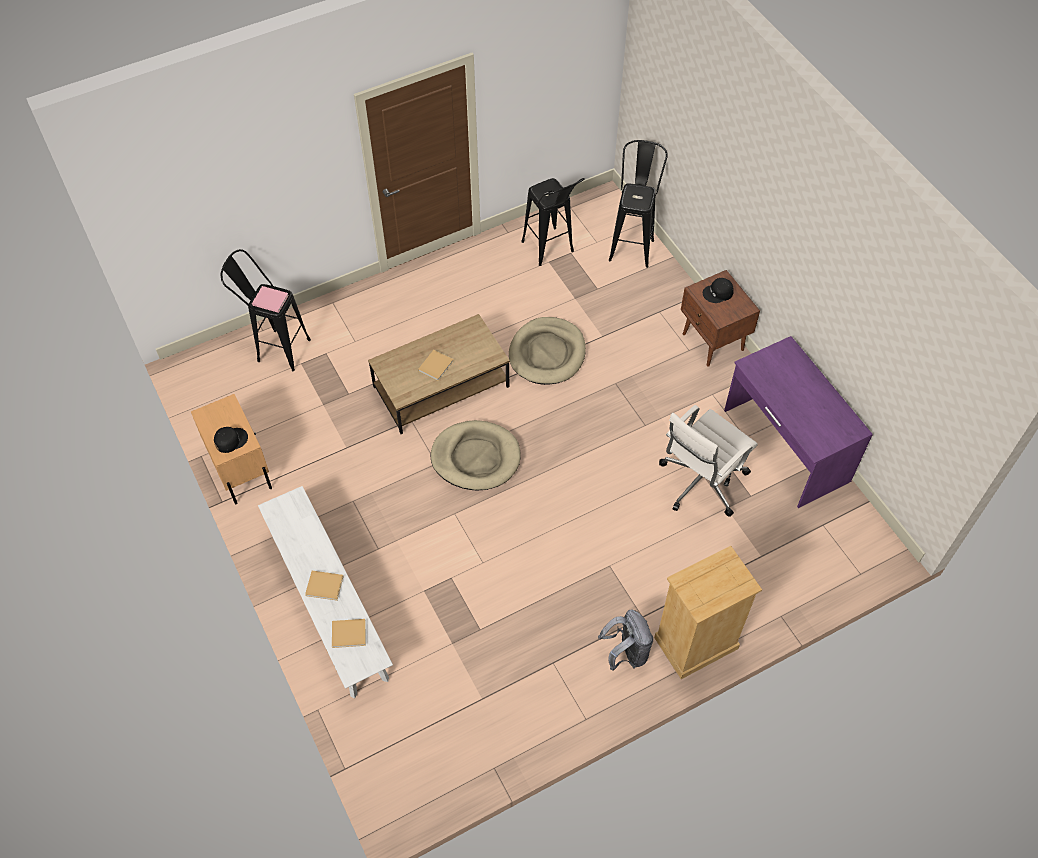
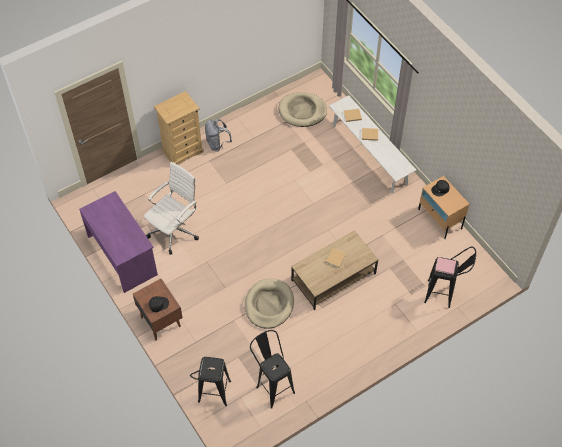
camera: 175 degrees right, 0 degrees up
beige dog bed [431,420,521,490] -> beige dog bed moved to [279,92,327,127]

